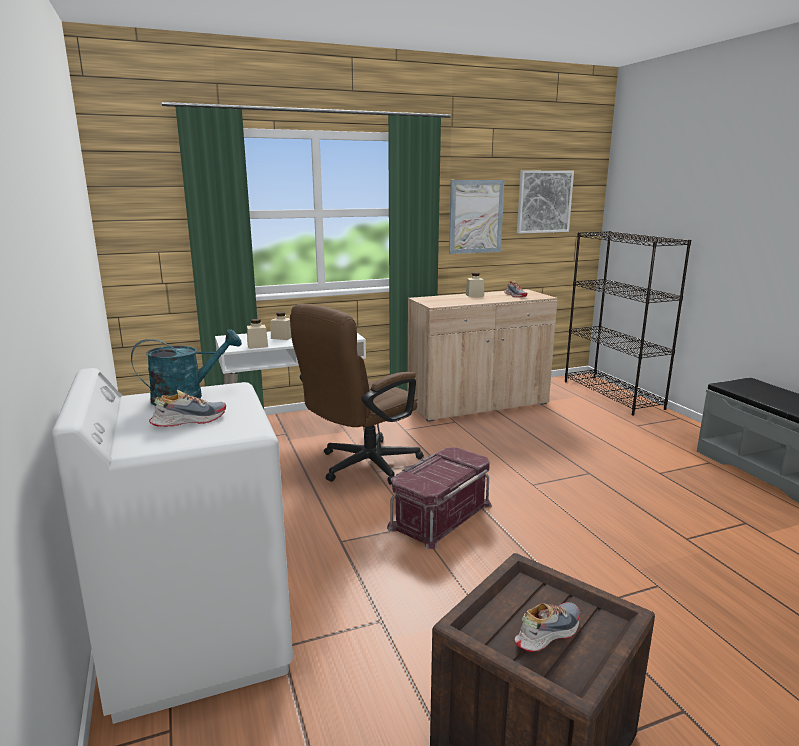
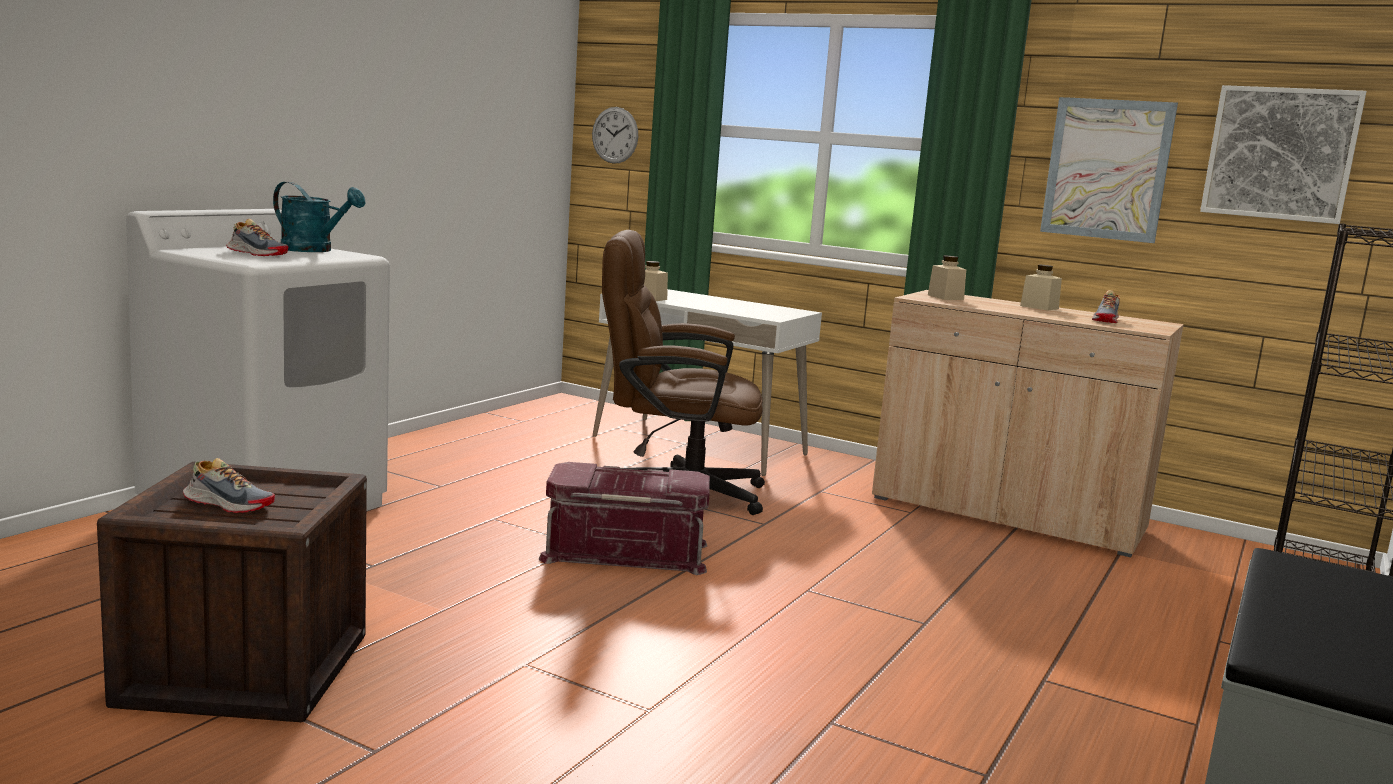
camera: 50 degrees right, 5 degrees down
beige jar [270,312,291,340] -> beige jar moved to [928,256,966,300]
none -> wall clock [592,107,638,164]

